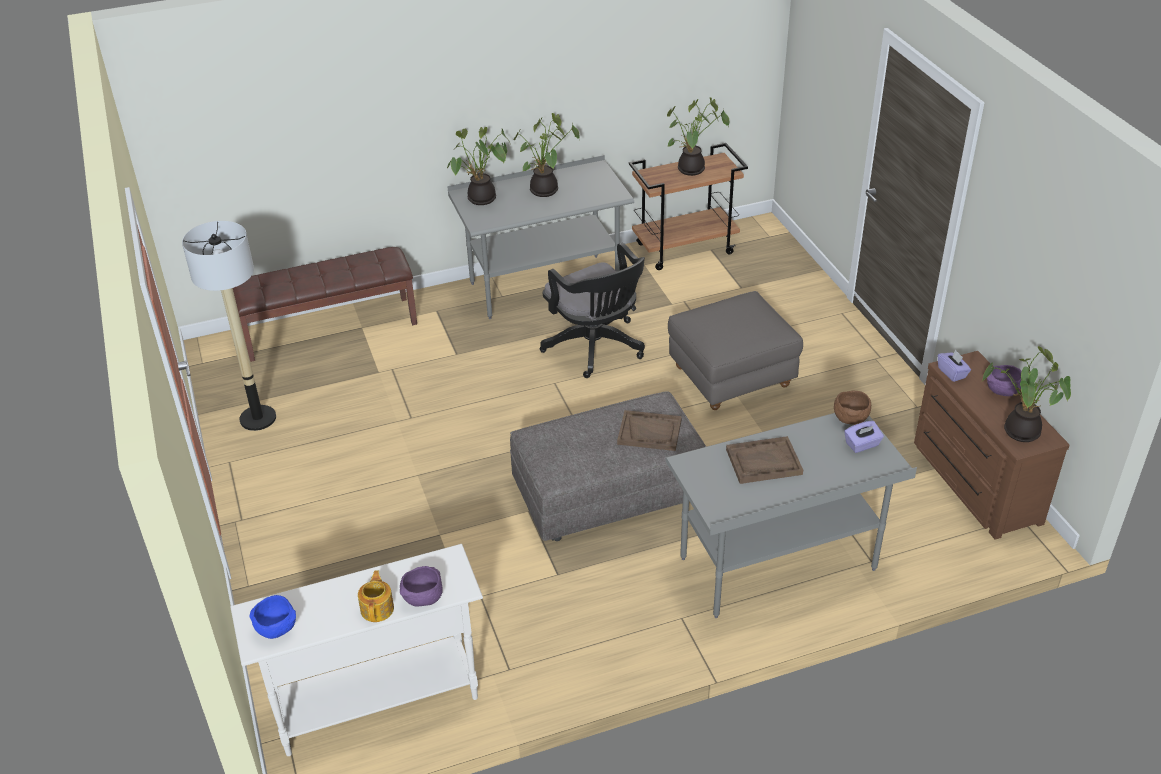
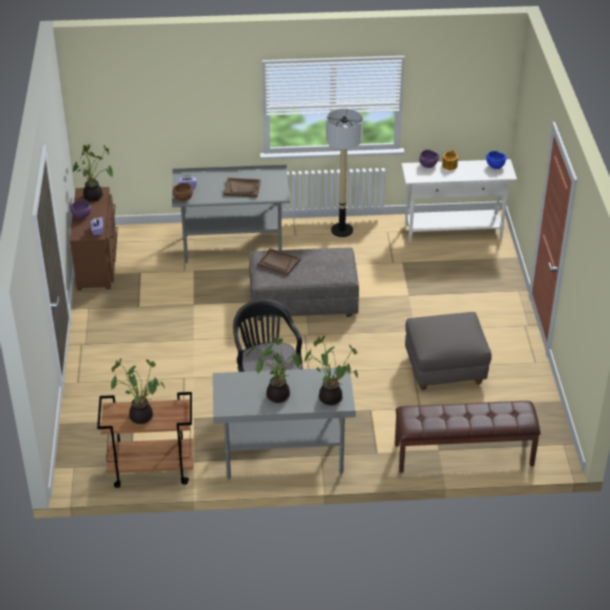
camera: 165 degrees left, 0 degrees up
floor lamp [182,221,276,431] -> floor lamp moved to [326,109,363,237]
grey ottoman [668,291,803,410] -> grey ottoman moved to [405,312,492,390]

